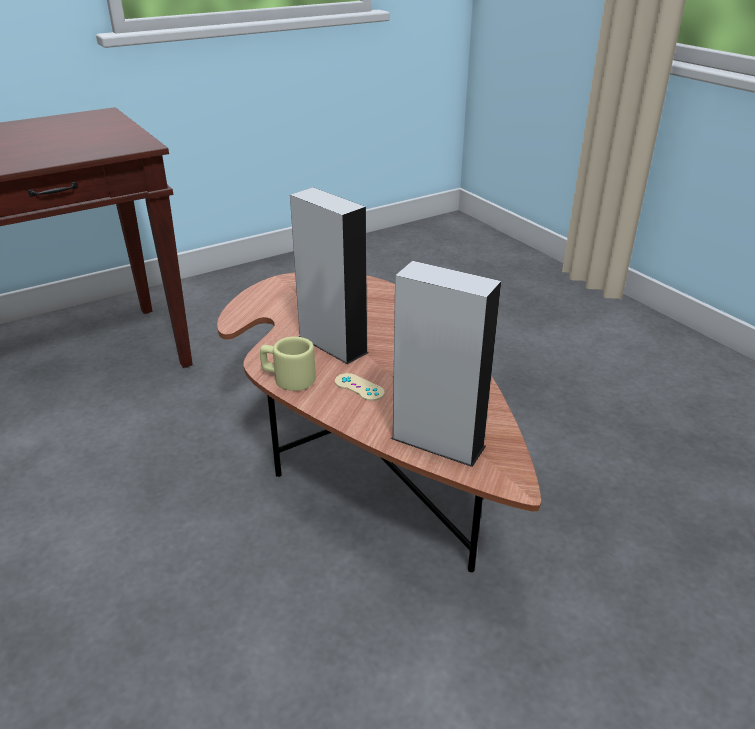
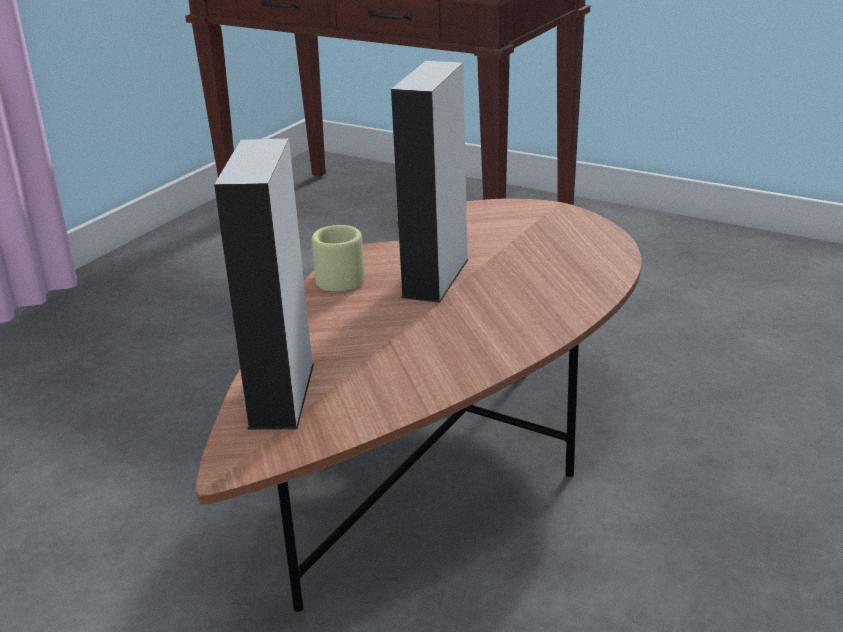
camera: 65 degrees right, 5 degrees down
beige game controller [335,373,385,401] -> none

